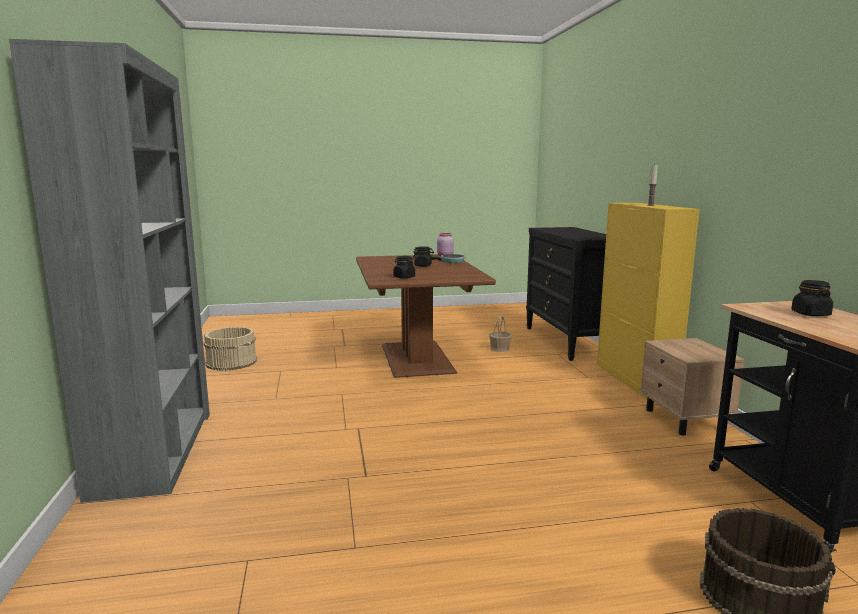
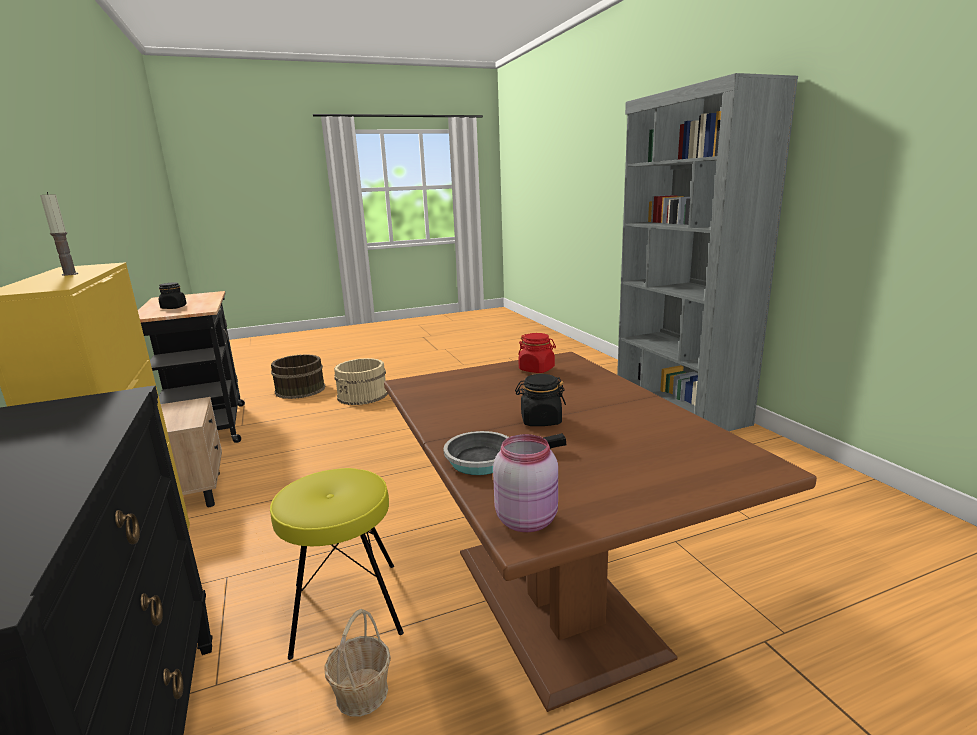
camera: 170 degrees right, 5 degrees up
beige bucket [204,327,257,371] -> beige bucket moved to [334,358,388,405]
black jar [393,256,415,279] -> red jar [518,333,556,373]
none -> yellow stool [270,468,404,660]

